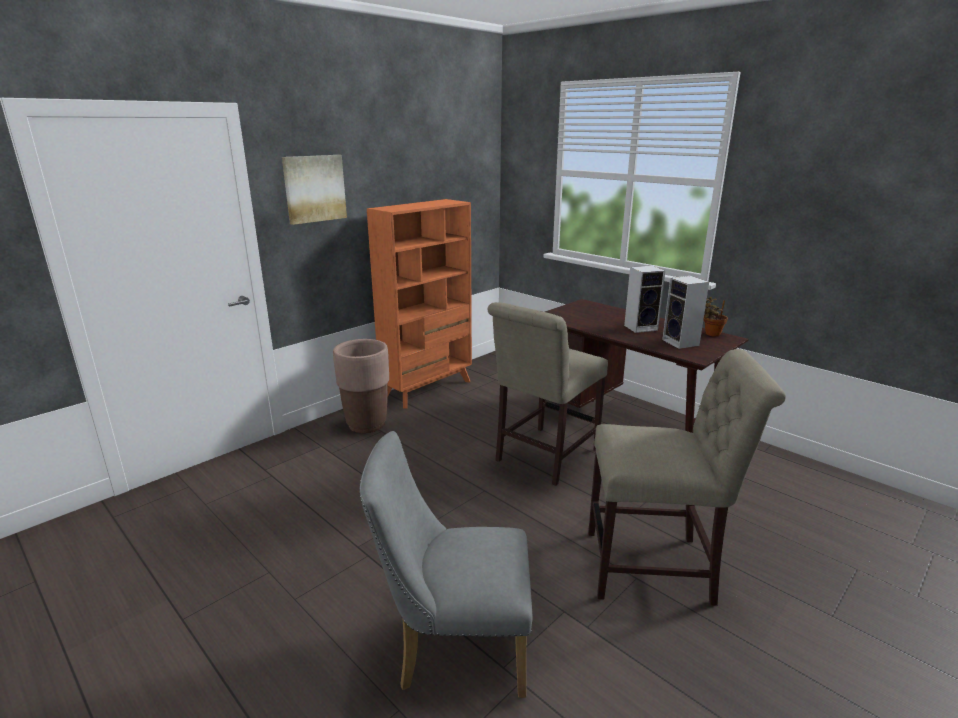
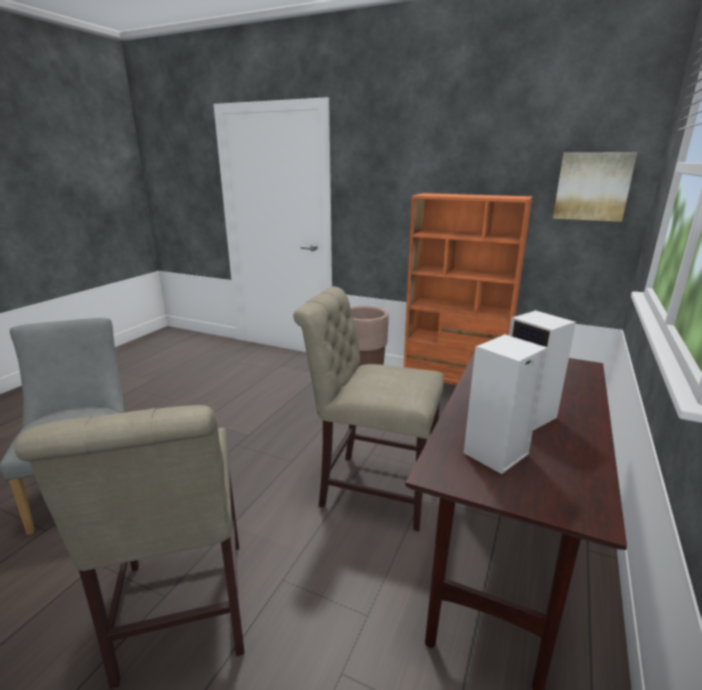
camera: 70 degrees right, 0 degrees up
picture [282,155,347,225] -> picture moved to [553,152,637,222]
potted plant [704,297,728,337] -> none

